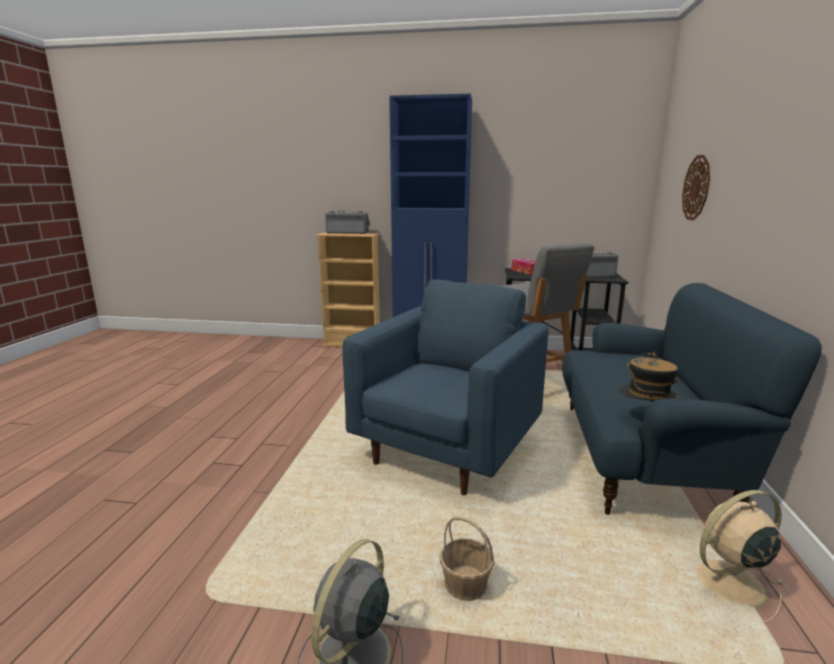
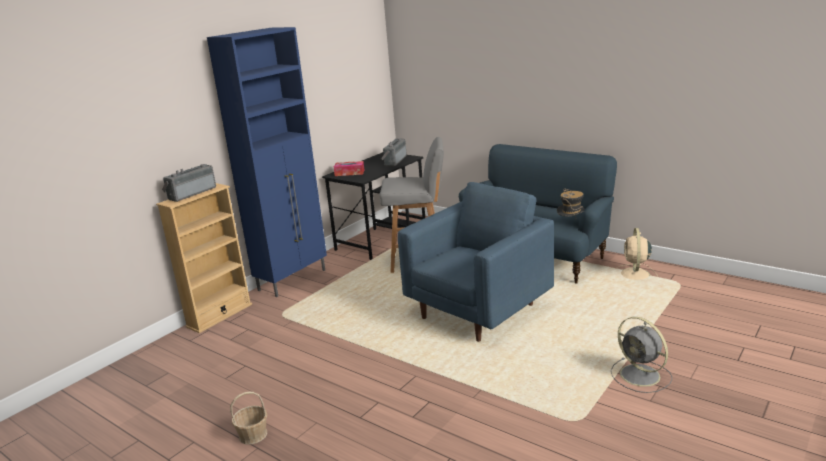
camera: 60 degrees left, 5 degrees up
blue armchair [342,279,548,495] -> blue armchair turned 75 degrees clockwise [398,182,554,342]
basket [440,516,494,601] -> basket moved to [230,392,267,445]
wall clock [682,155,710,220] -> none

